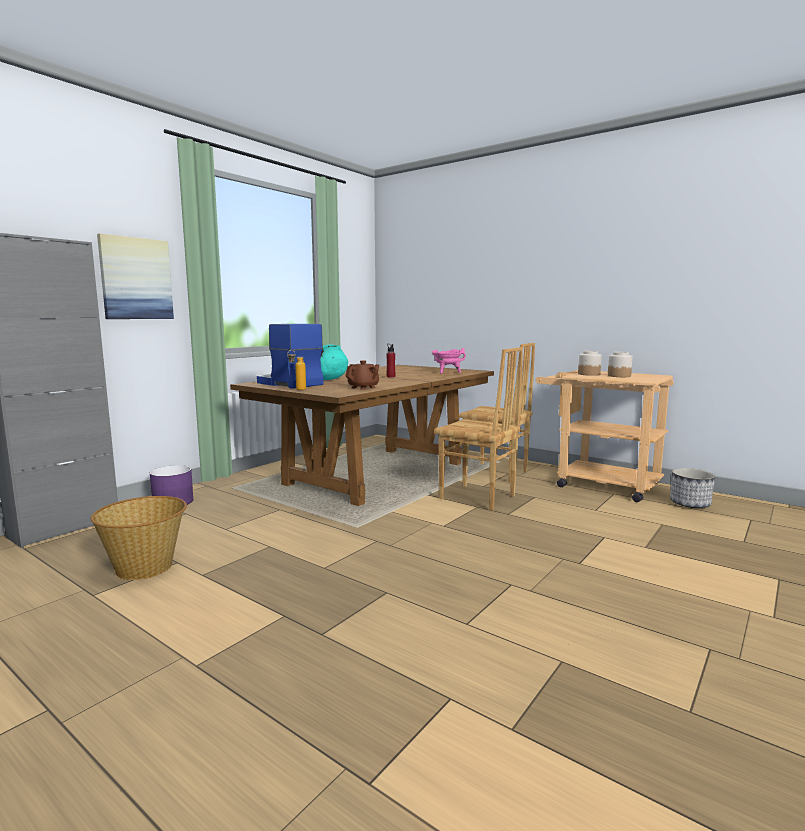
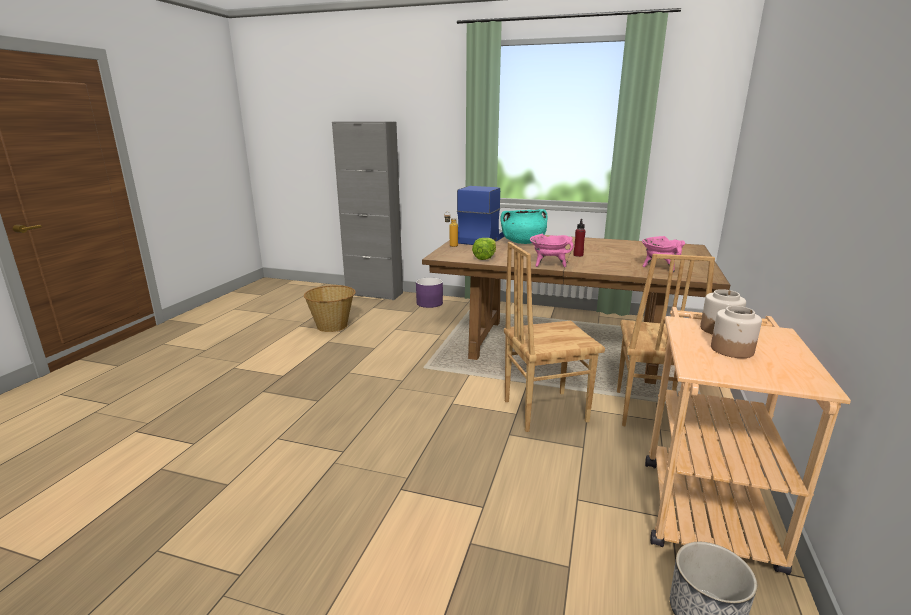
camera: 70 degrees right, 10 degrees up
picture [97,233,174,319] -> none
brown teapot [346,360,379,390] -> lettuce [472,238,496,260]
brown chair [434,347,523,511] -> brown chair turned 60 degrees clockwise [504,242,605,432]
none -> pink cooking pot [530,234,574,267]

